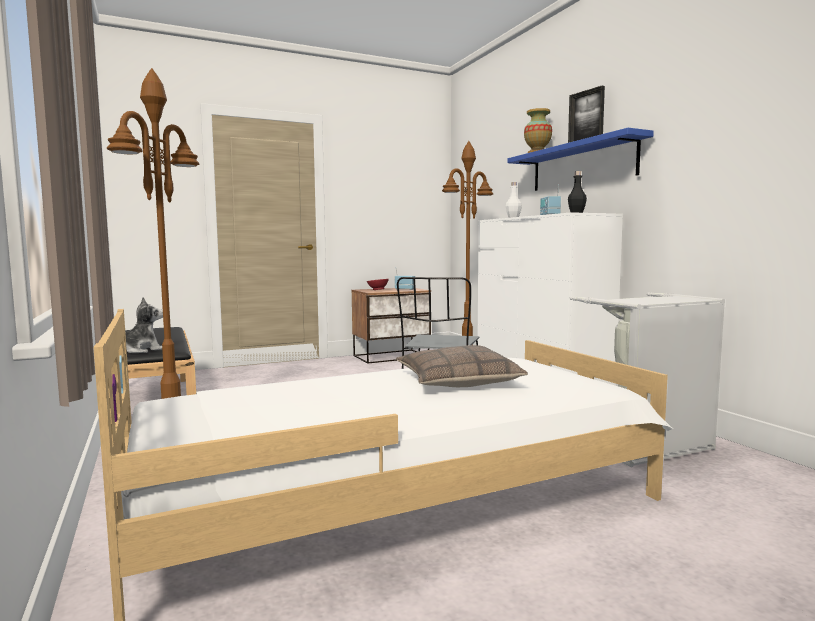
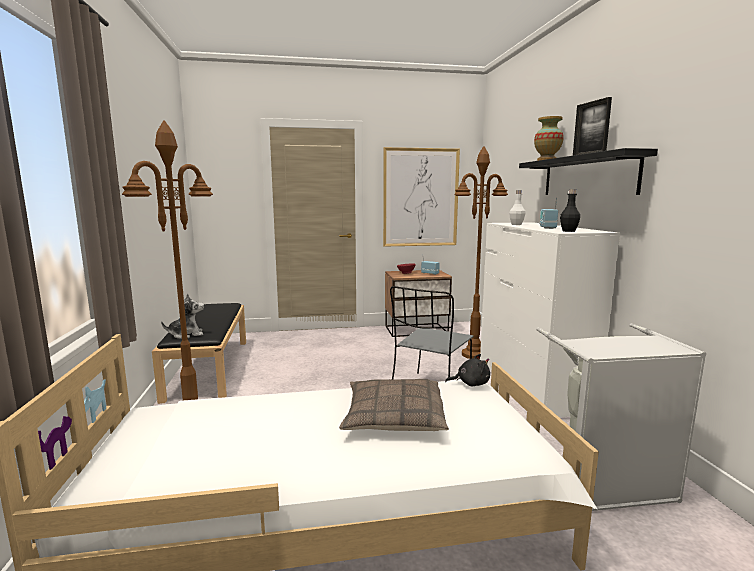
camera: 15 degrees right, 5 degrees up
blue shelf [507,128,654,191] -> black shelf [519,148,658,195]
none -> picture [383,147,460,247]
none -> black plush toy [445,354,490,386]

